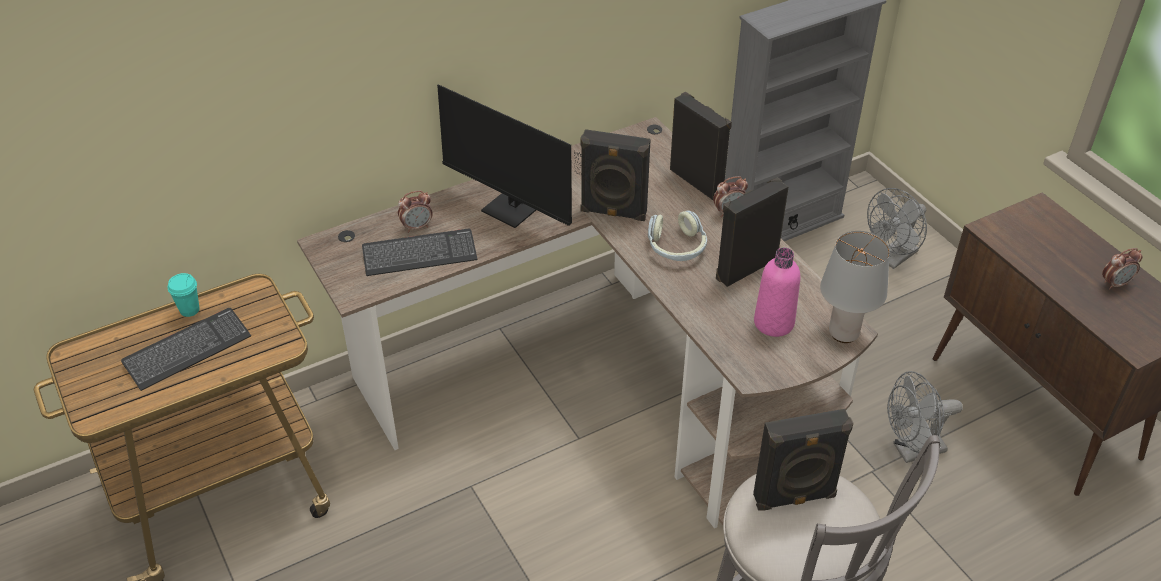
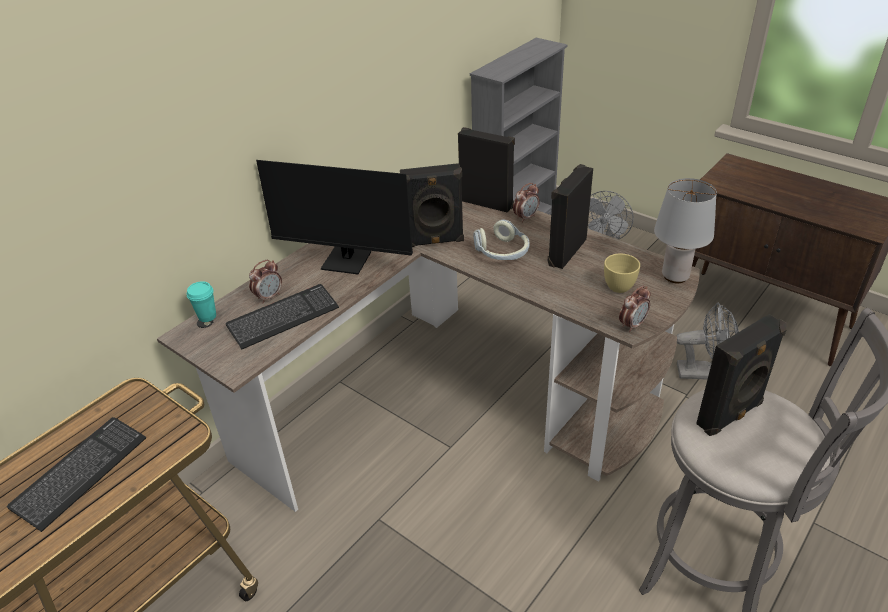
camera: 20 degrees left, 5 degrees down
turquoise cup [168,273,200,317] -> turquoise cup moved to [187,281,216,322]
pink bottle [754,248,800,337] -> yellow cup [604,253,640,293]
grey fan [887,371,963,463] -> grey fan turned 135 degrees counterclockwise [676,302,739,379]
alarm clock [1102,248,1142,290] -> alarm clock moved to [619,286,651,332]

